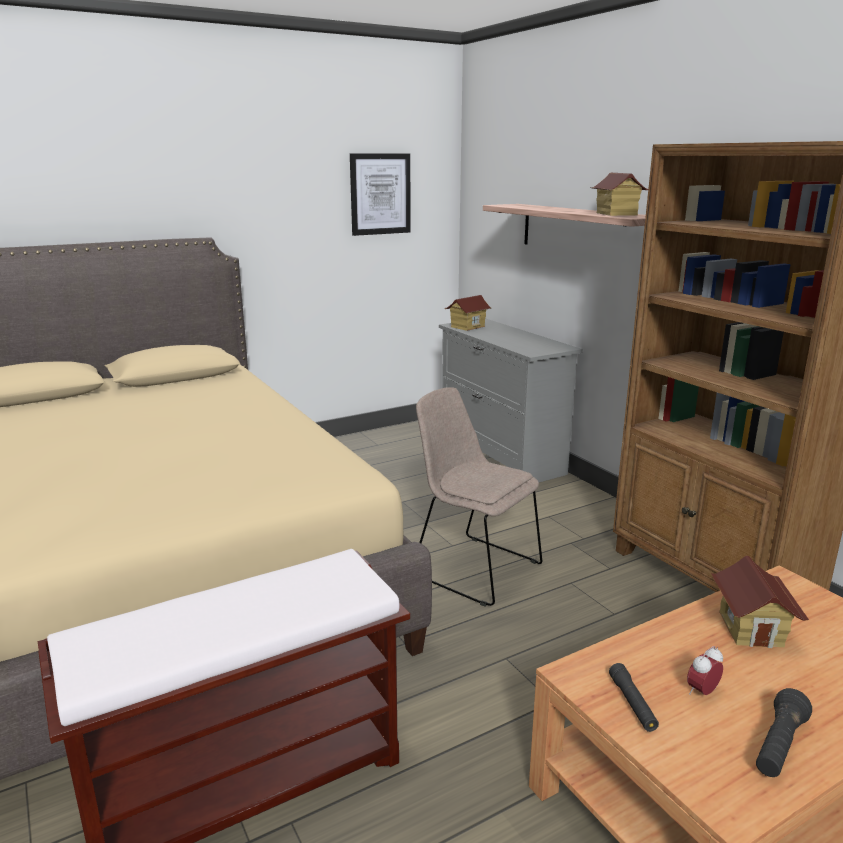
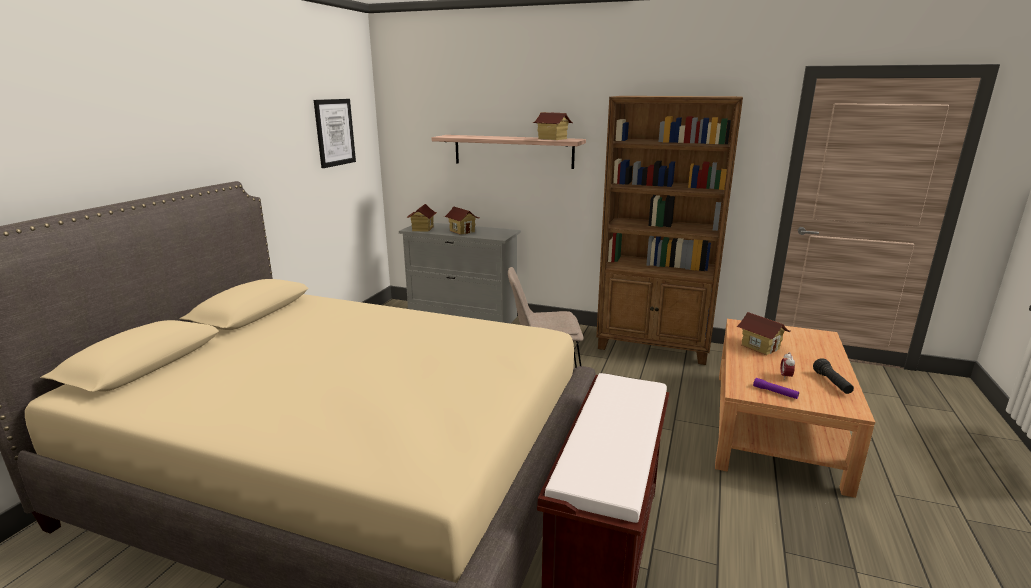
camera: 40 degrees left, 0 degrees up
black flashlight [609,663,659,732] -> purple flashlight [753,378,799,399]
none -> toy house [444,207,479,235]

